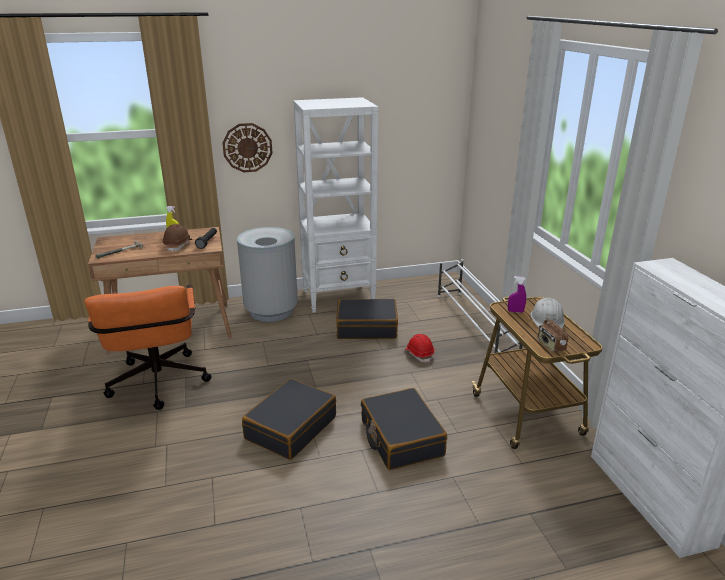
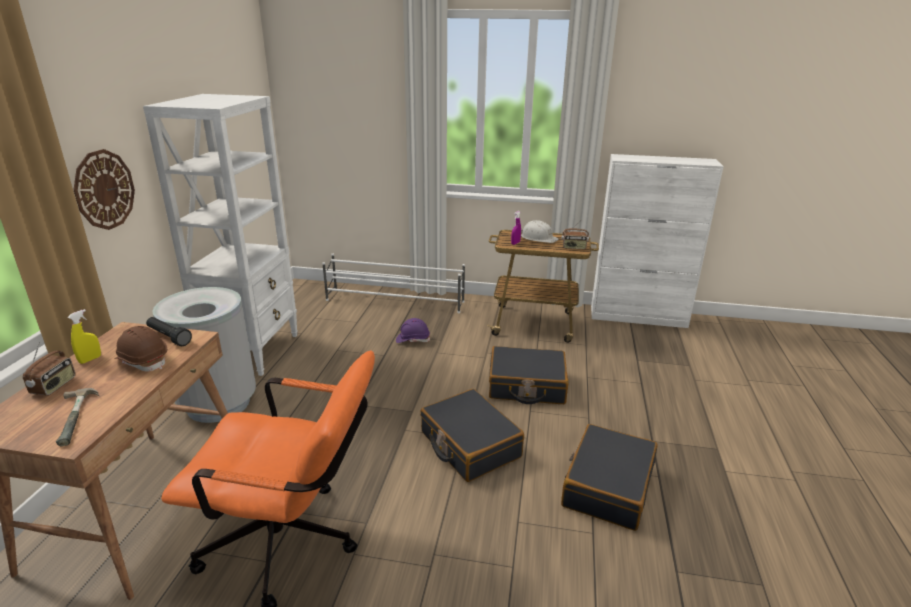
camera: 65 degrees left, 0 degrees up
black suitcase [337,299,398,339] -> black suitcase moved to [561,424,657,531]
red hard hat [405,334,434,363] -> purple hard hat [396,318,430,343]
none -> radio [23,342,75,396]

